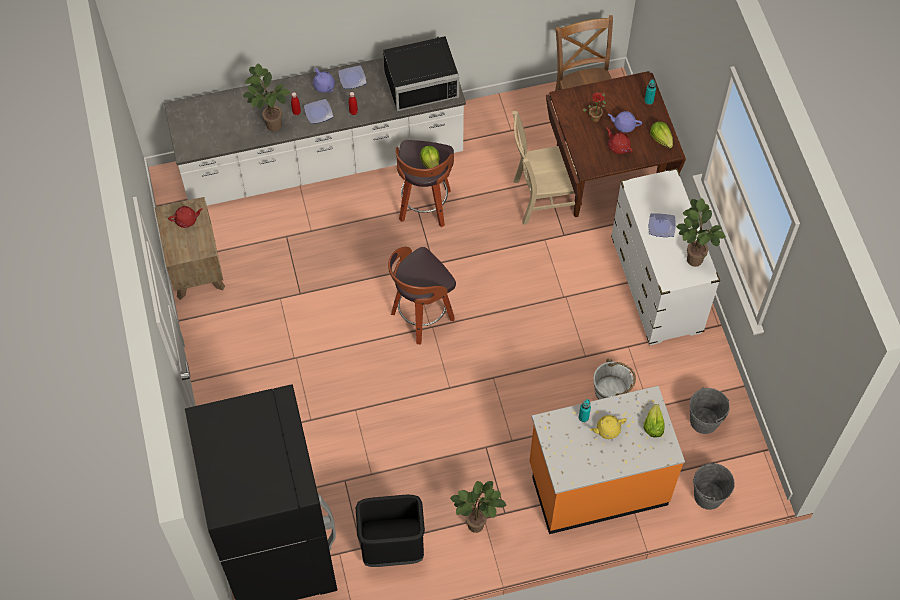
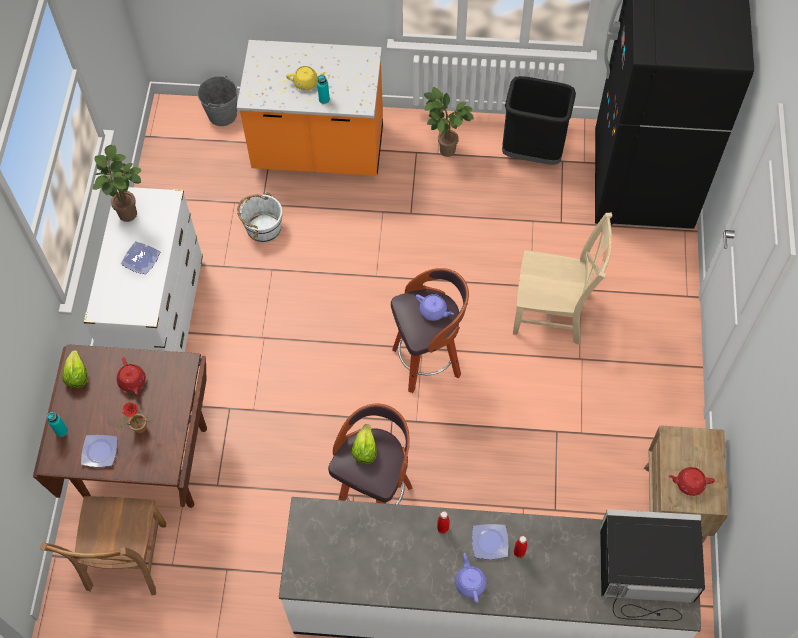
camera: 160 degrees left, 0 degrees up
potted plant [243,64,290,132] -> none
plate [338,66,366,89] -> plate moved to [81,435,117,467]
black microwave [383,36,459,111] -> black microwave moved to [600,509,705,621]
beige chair [512,111,577,225] -> beige chair moved to [513,213,612,345]
purple teapot [607,111,642,133] -> purple teapot moved to [416,294,454,321]
lettuce [643,404,665,438] -> none
grey bucket [690,387,730,434] -> none

